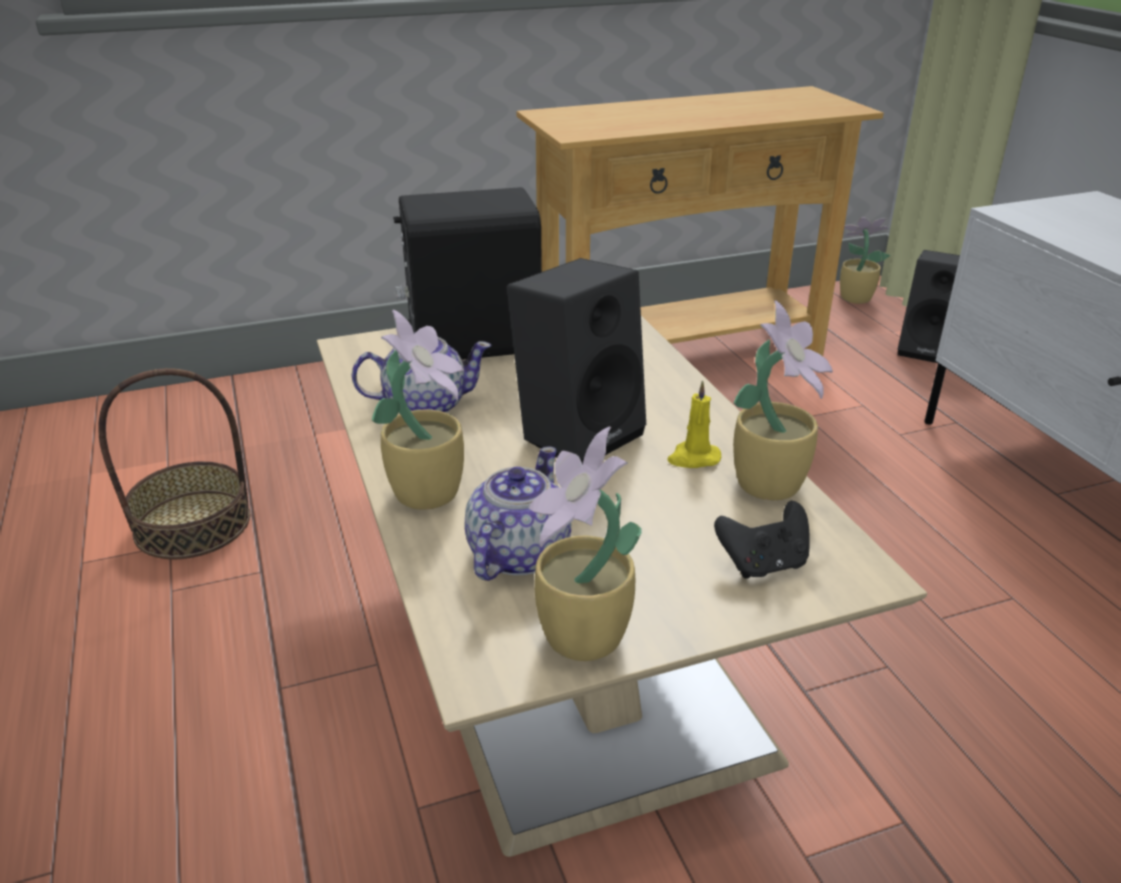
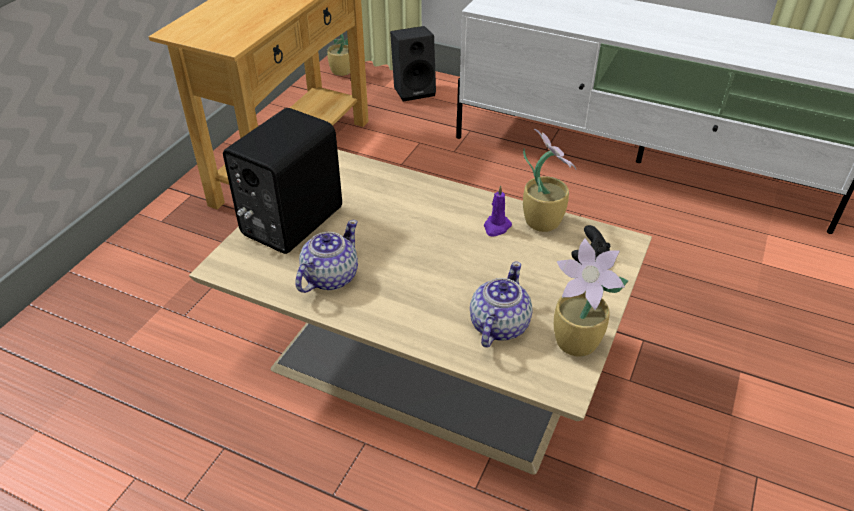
camera: 45 degrees left, 10 degrees up
basket [98,368,250,559] -> none
potted plant [372,310,464,510] -> none
teapot [465,446,571,581] -> teapot turned 45 degrees clockwise [470,261,533,348]
black speaker [507,258,646,465] -> none
yellow candle [667,380,721,468] -> purple candle [484,185,512,237]

